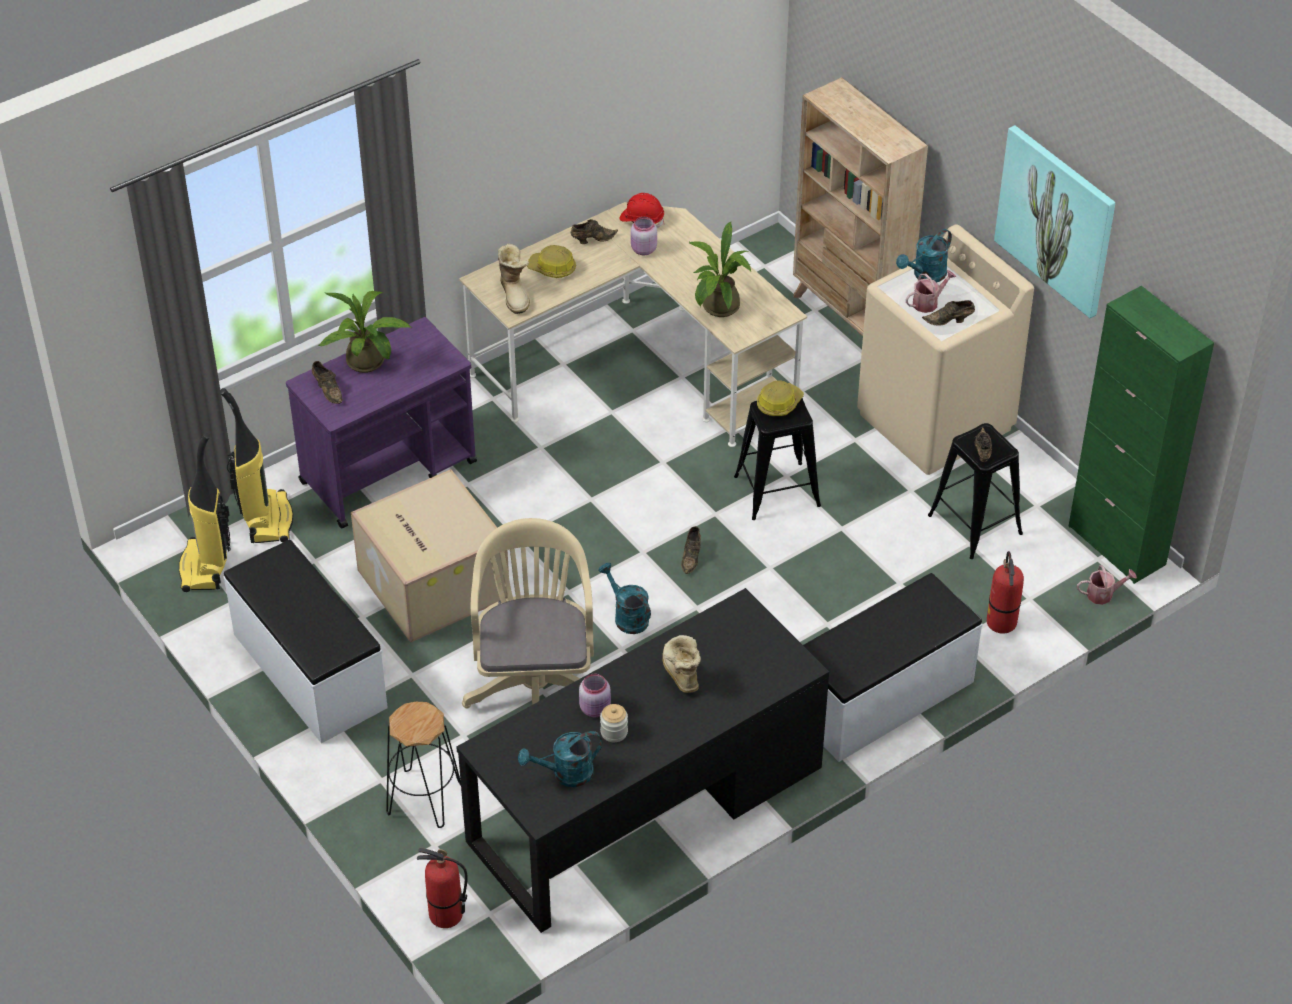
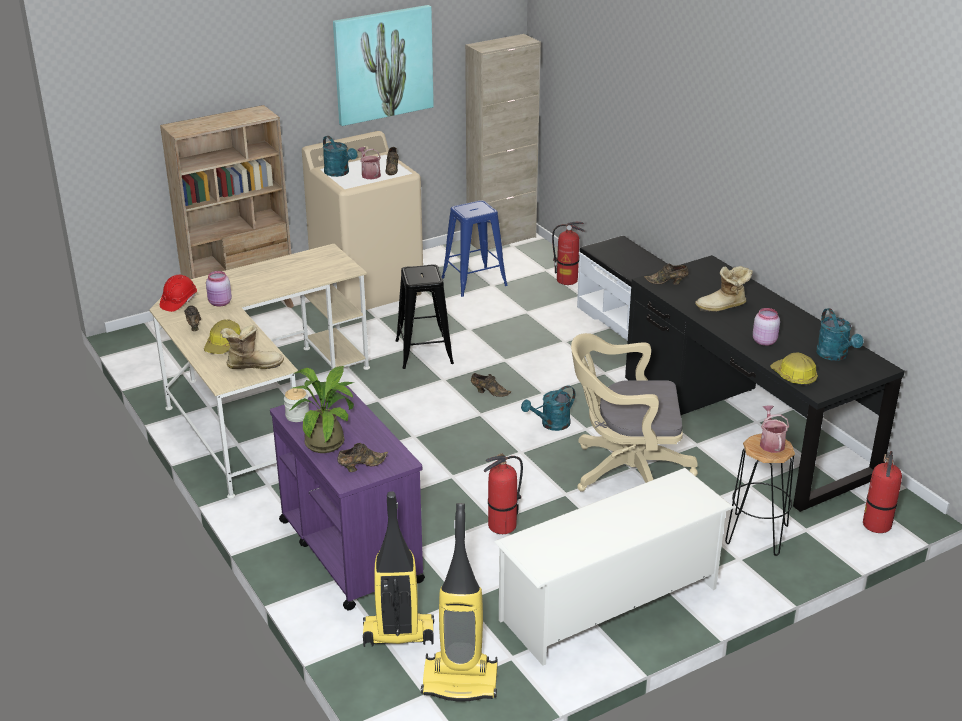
camera: 85 degrees left, 15 degrees down
white bench [224,540,388,743] -> white shoe rack [494,468,734,666]
cardboard box [351,469,509,643] -> fire extinguisher [484,453,523,534]
jar [600,704,628,742] -> jar moved to [284,388,309,422]
potted plant [689,221,751,317] -> none
hard hat [757,380,804,416] -> hard hat moved to [770,353,818,386]
black stool [928,423,1023,559] -> blue stool [442,200,508,297]
brown shoe [975,427,992,462] -> brown shoe moved to [644,264,689,285]
green cabinet [1069,286,1214,584] -> beige cabinet [465,34,541,251]
watering can [1077,565,1137,605] -> watering can moved to [760,405,789,453]

